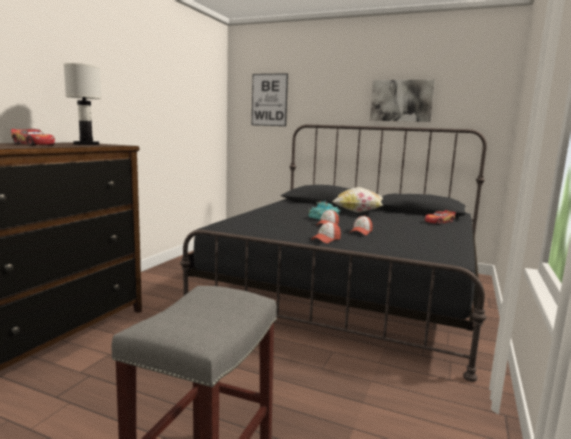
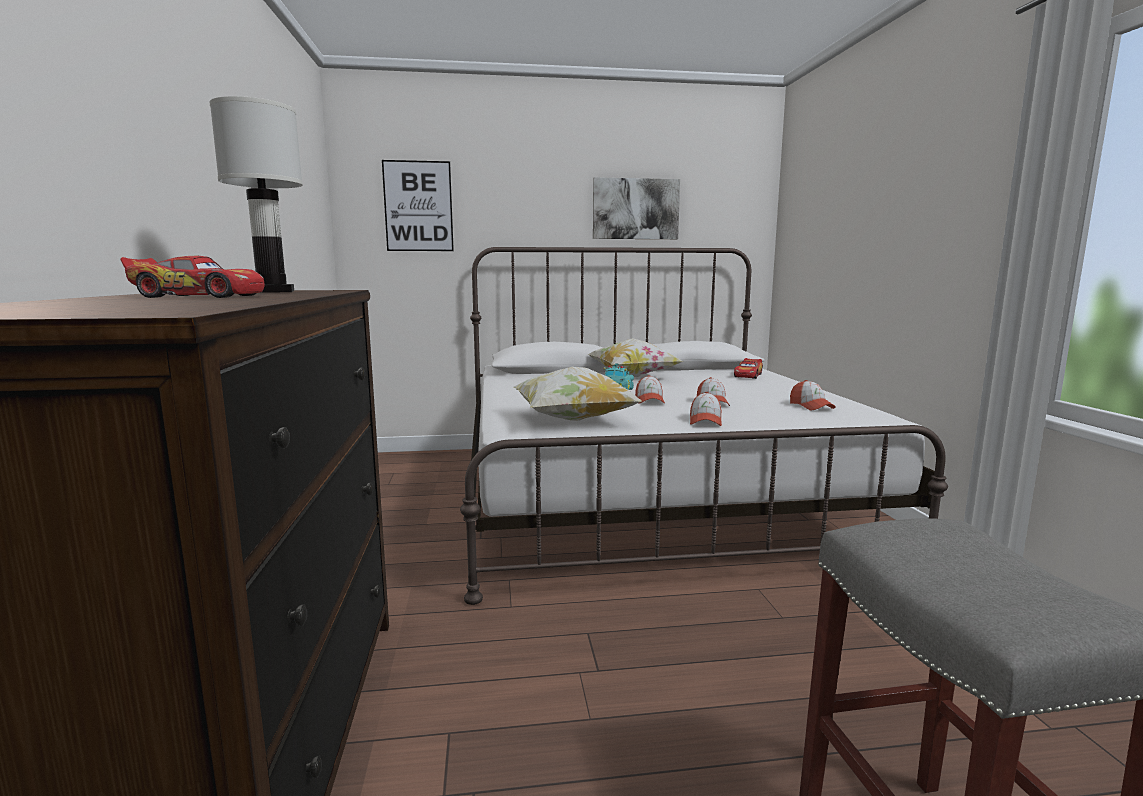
camera: 30 degrees left, 0 degrees up
black bed [180,124,487,382] -> white bed [460,247,948,605]
none -> pillow [513,367,642,421]
none -> cap [790,380,836,410]

